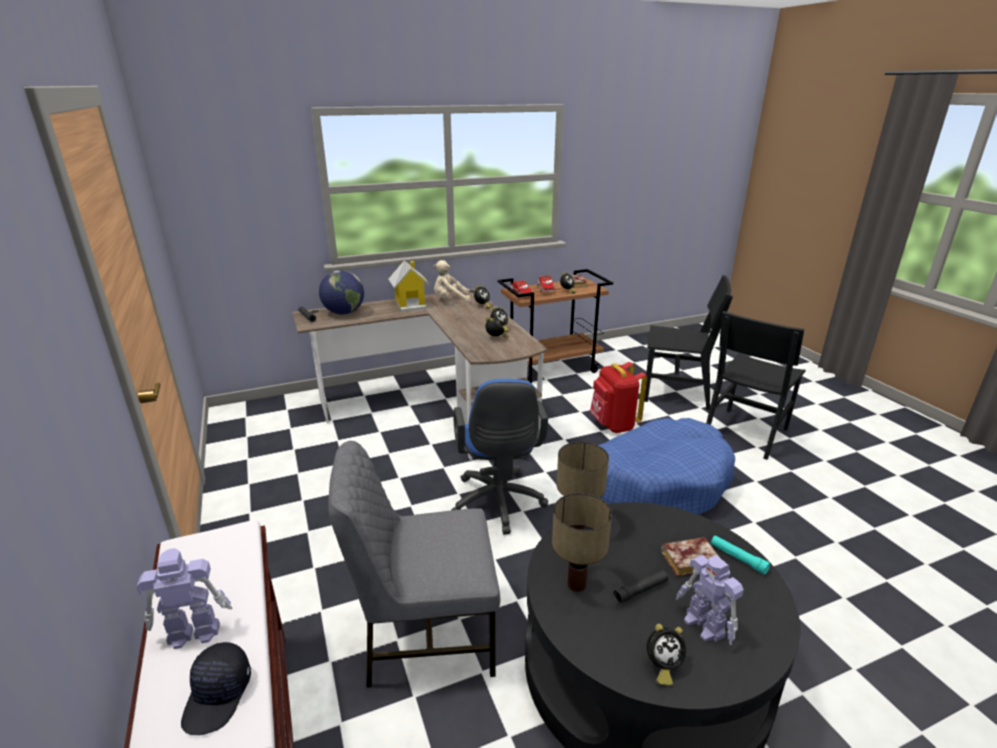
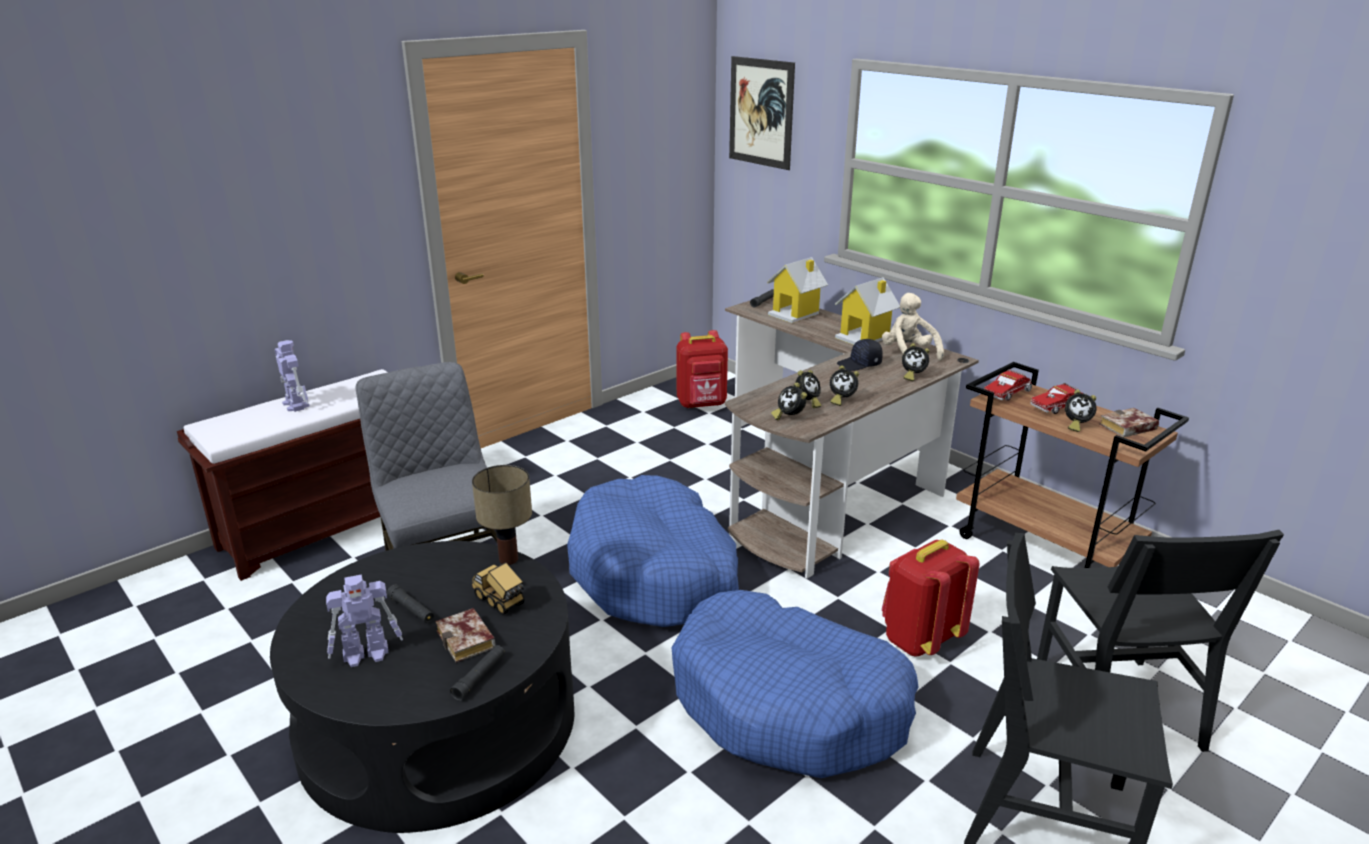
camera: 70 degrees right, 0 degrees up
black cap [181,642,251,735] -> black cap moved to [837,339,883,371]
globe [319,270,364,315] -> toy house [767,257,828,323]
blue office chair [452,379,548,535] -> blue dog bed [567,475,739,627]
table lamp [552,493,612,592] -> none
alarm clock [647,624,686,685] -> alarm clock moved to [771,382,807,420]
toy robot [676,555,744,645] -> toy robot turned 150 degrees counterclockwise [326,574,403,667]
turquoise flashlight [711,536,770,575] -> black flashlight [450,645,505,701]
none -> toy truck [472,562,525,615]
none -> red backpack [676,330,728,409]
none -> picture [729,56,795,170]

